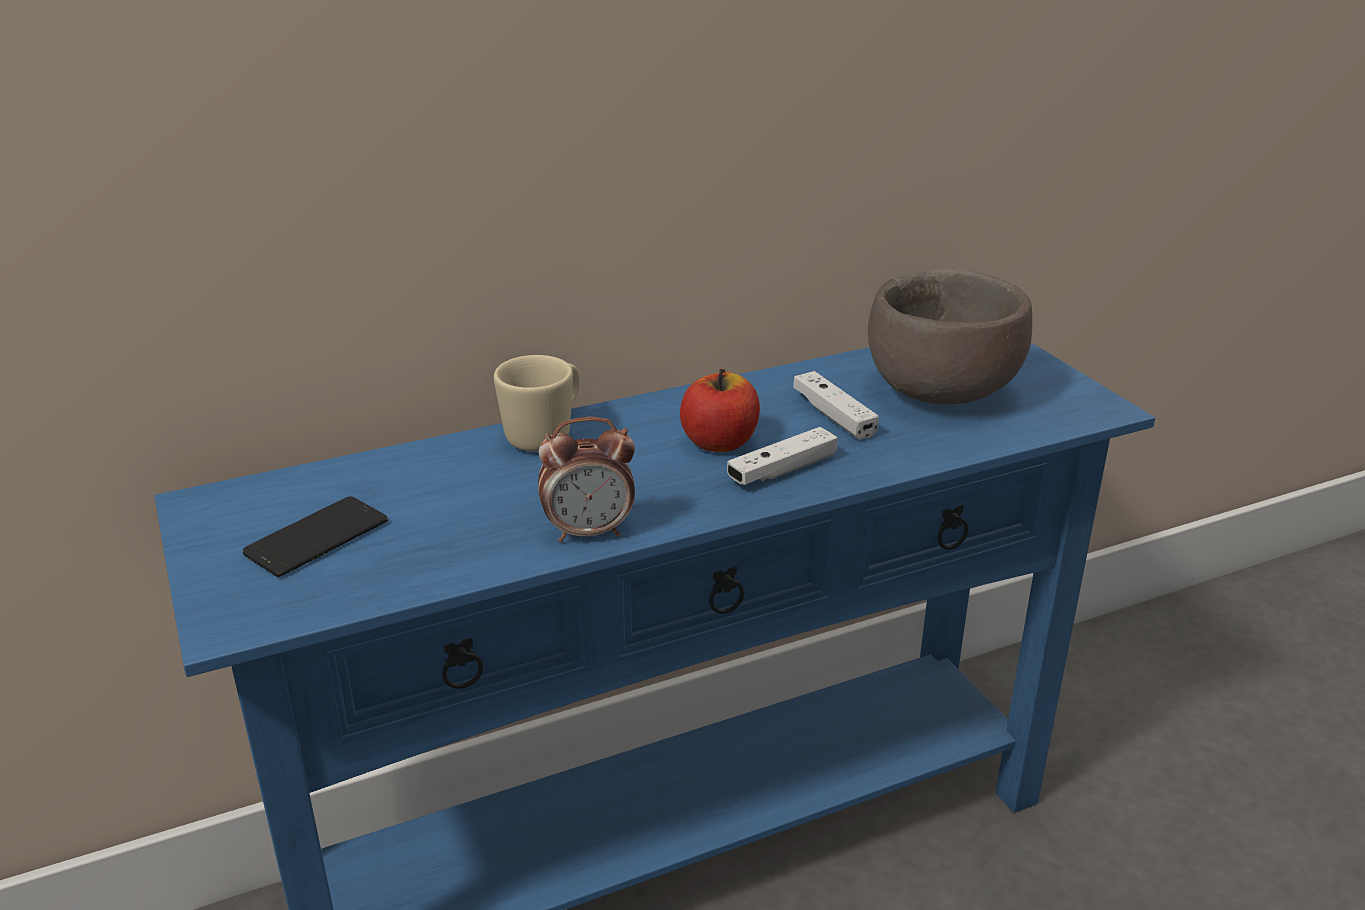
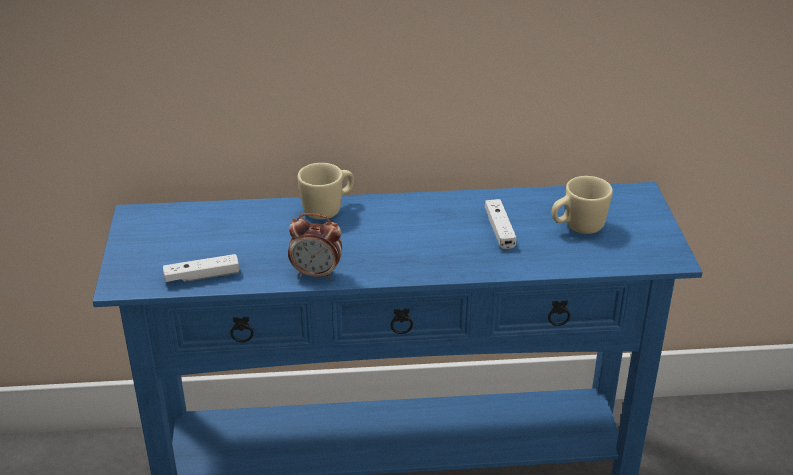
camera: 20 degrees right, 5 degrees up
phone [243,497,388,577] -> none
apple [680,369,760,452] -> none
white game controller [727,427,838,485] -> white game controller moved to [163,254,239,282]
brown bowl [868,268,1032,404] -> beige mug [551,176,613,234]

